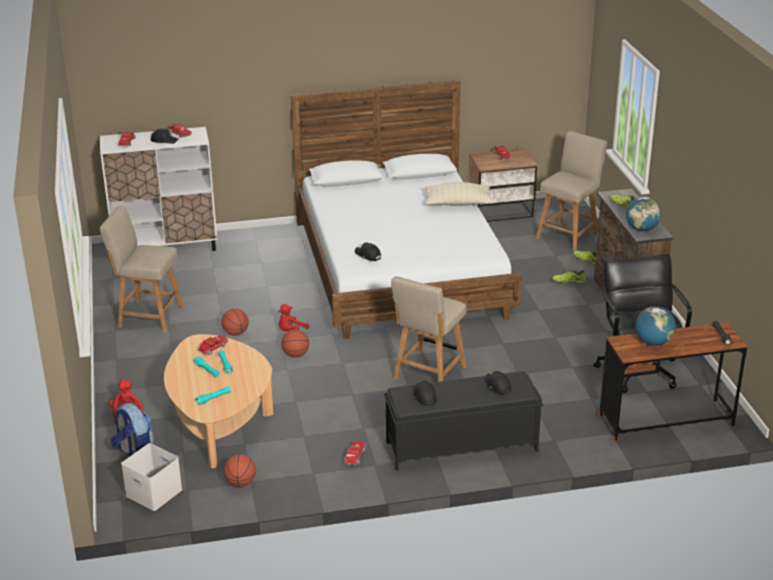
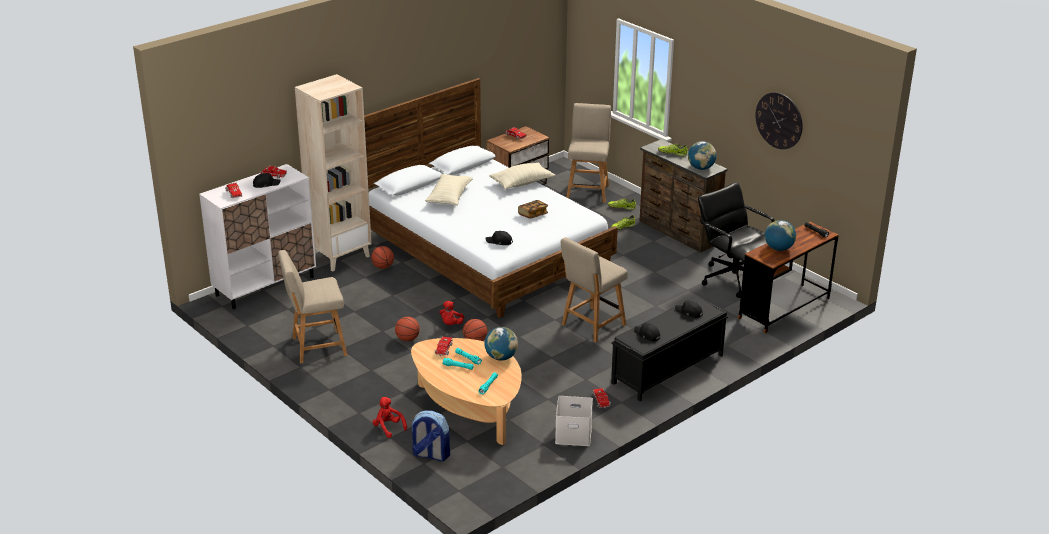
camera: 30 degrees left, 0 degrees up
white storage box [121,443,182,511] -> white storage box moved to [555,396,593,446]
basketball [224,454,256,487] -> basketball moved to [371,246,394,269]
beige chair [391,276,466,382] -> beige chair turned 45 degrees clockwise [561,237,628,343]
none -> beige bookcase [295,74,372,272]
none -> beige pillow [425,174,473,206]
none -> globe [485,327,518,361]
none -> book [518,200,548,219]
none -> wall clock [755,92,803,149]

